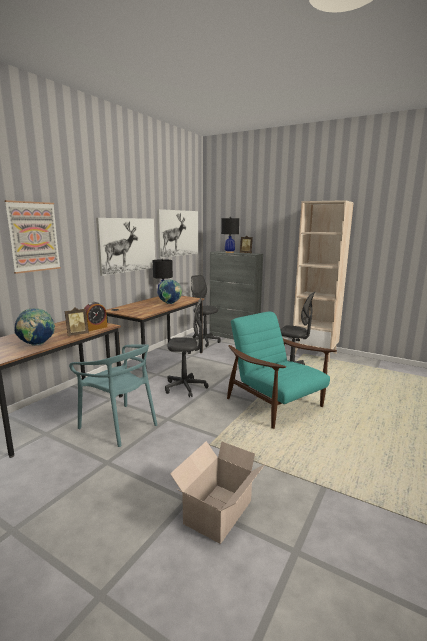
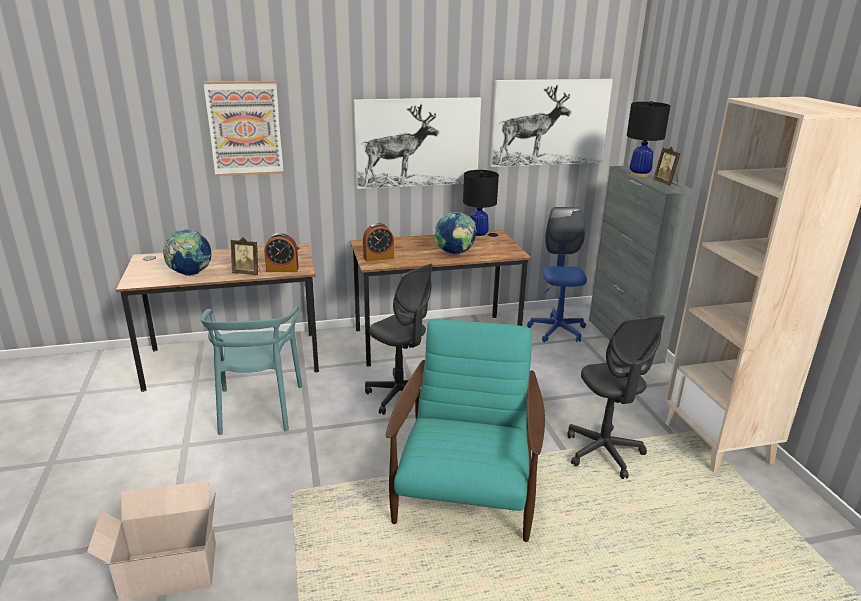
camera: 45 degrees right, 10 degrees up
grey office chair [191,275,221,347] -> blue office chair [527,207,587,342]
none -> alarm clock [363,223,394,262]

